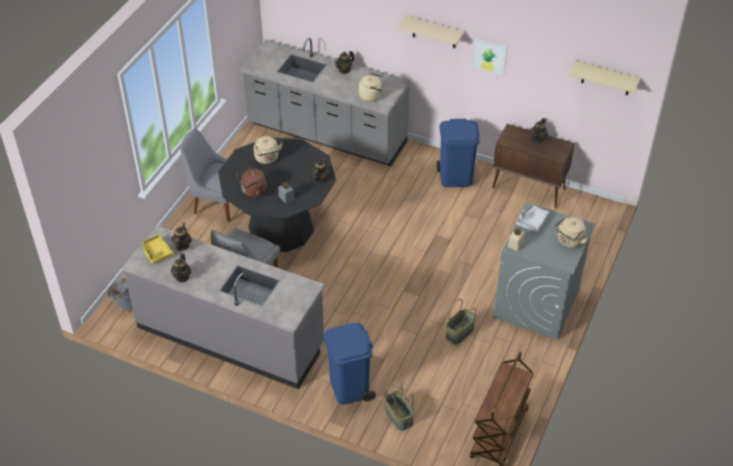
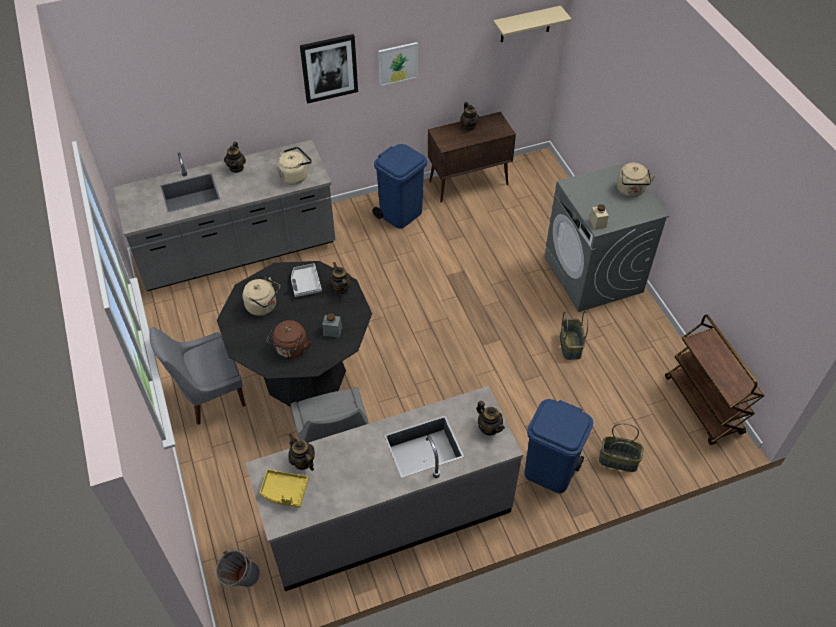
camera: 45 degrees left, 5 degrees up
teapot [171,253,191,282] -> teapot moved to [477,401,505,435]
beige shelf [397,15,465,48] -> picture [300,34,358,104]
grey tray [516,205,549,232] -> grey tray moved to [291,263,322,297]

